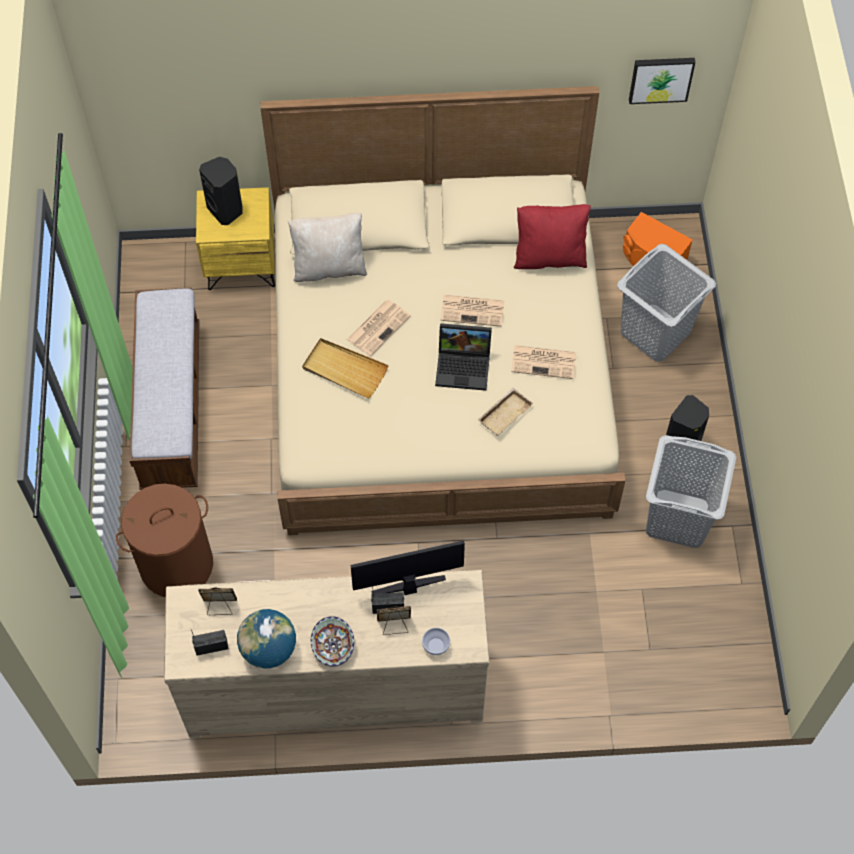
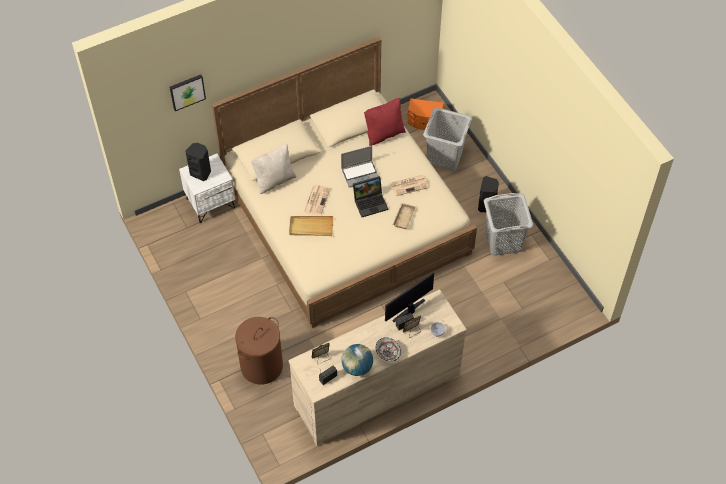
camera: 25 degrees left, 5 degrees down
bench [129,288,199,490] -> none
yellow nightstand [196,187,275,290] -> white nightstand [179,154,236,223]
newspaper [440,295,505,327] -> laptop [341,146,378,187]
picture [629,58,695,104] -> picture moved to [169,75,206,111]

